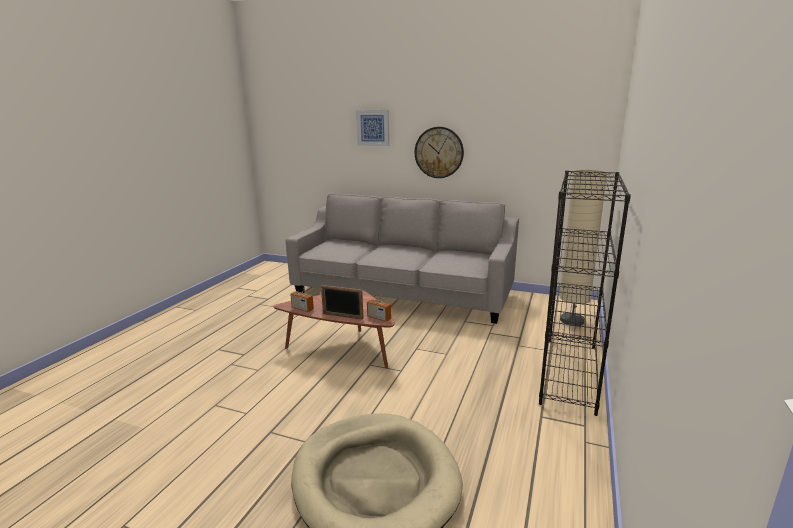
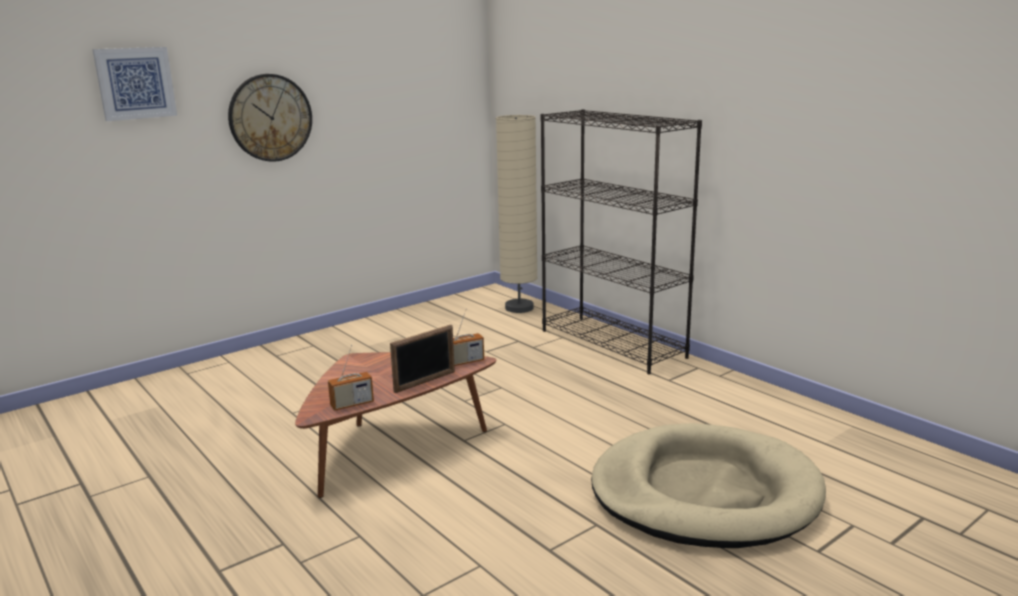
camera: 60 degrees left, 0 degrees up
grey sofa [286,194,519,324] -> none

